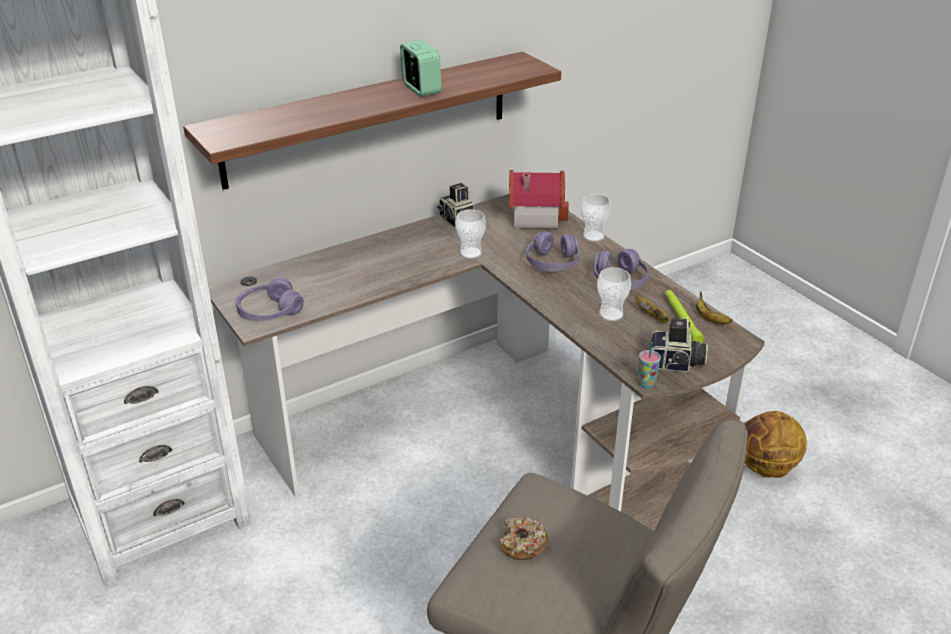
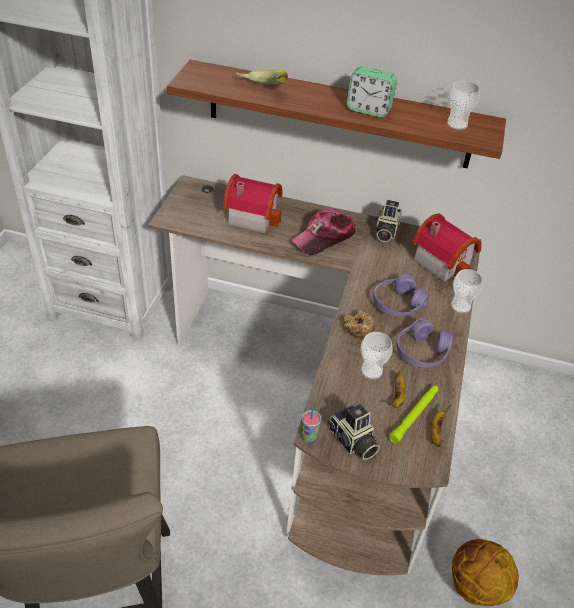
camera: 45 degrees right, 10 degrees up
purple headphones [236,278,304,321] -> none
alarm clock [400,40,442,97] -> alarm clock turned 90 degrees clockwise [347,66,397,117]
cup [455,210,486,259] -> cup moved to [447,81,480,130]
donut [500,516,549,560] -> donut moved to [343,310,375,338]
none -> toy house [223,174,283,233]
none -> banana [235,70,288,85]
none -> cap [291,208,356,255]

